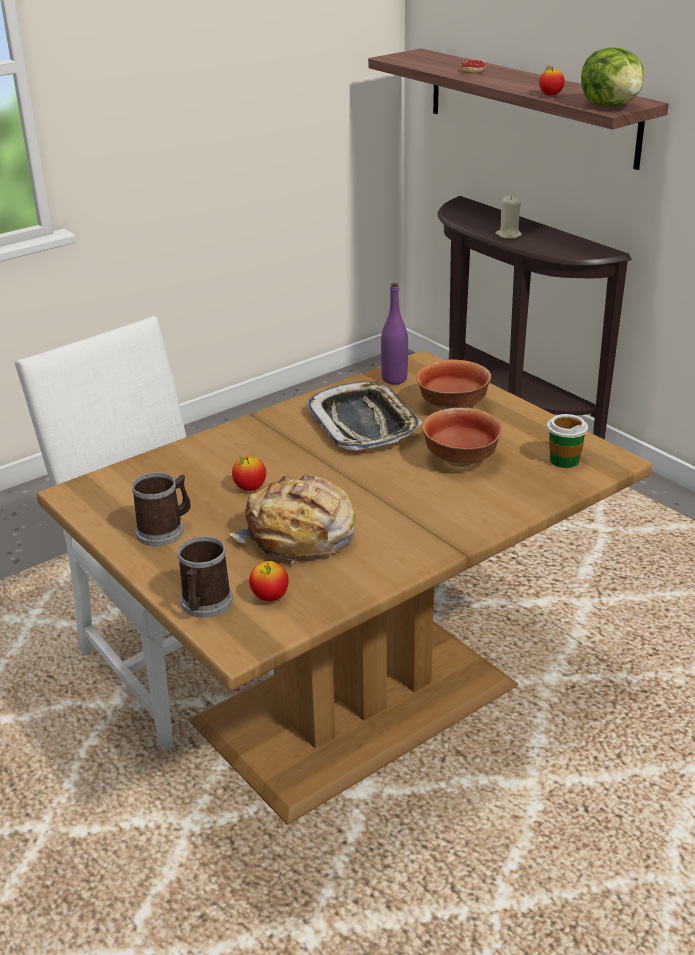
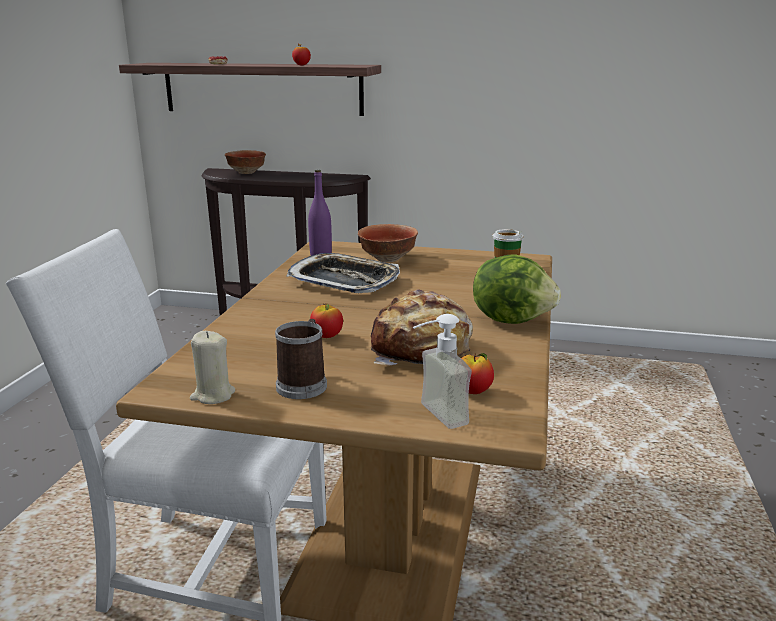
camera: 40 degrees left, 10 degrees down
mug [178,536,233,618] -> soap dispenser [413,314,472,429]
bowl [422,407,502,467] -> bowl moved to [225,150,266,174]
beige candle [496,195,522,239] -> beige candle moved to [190,331,235,404]
lettuce [581,47,644,107] -> lettuce moved to [473,254,561,324]

